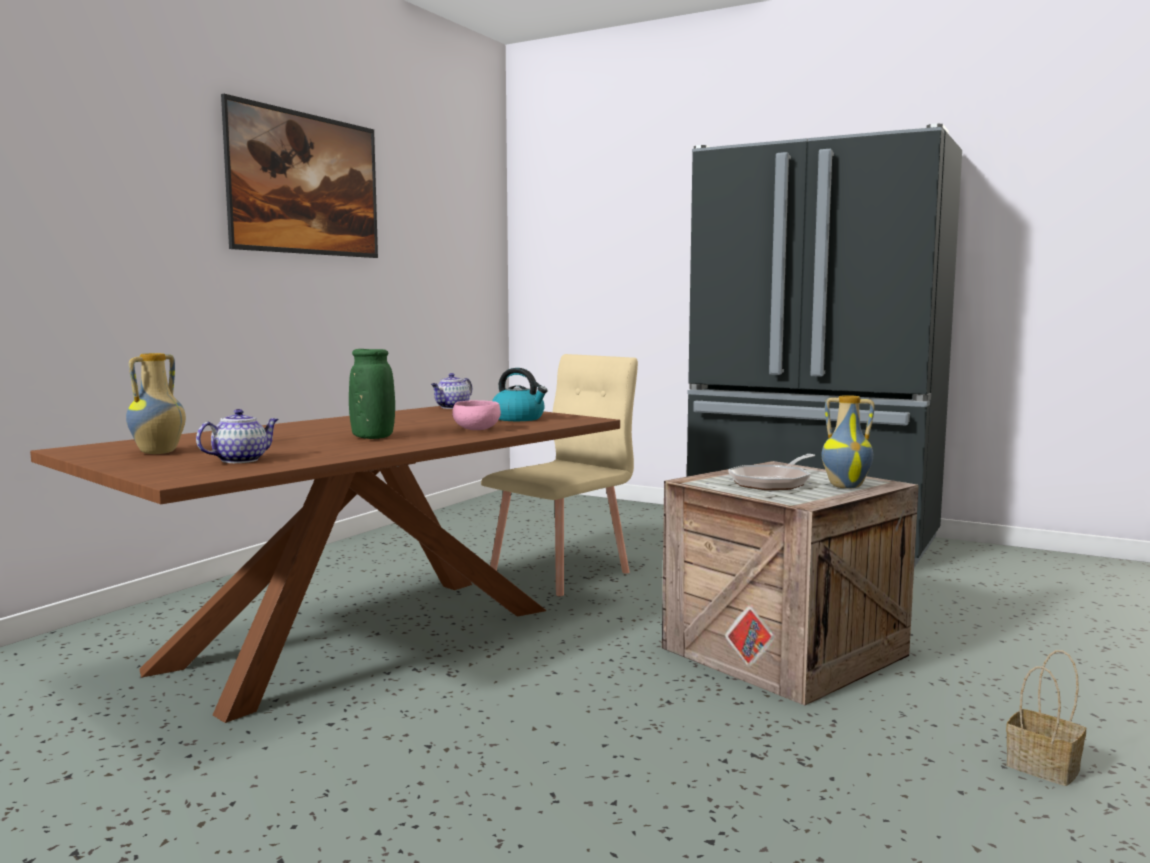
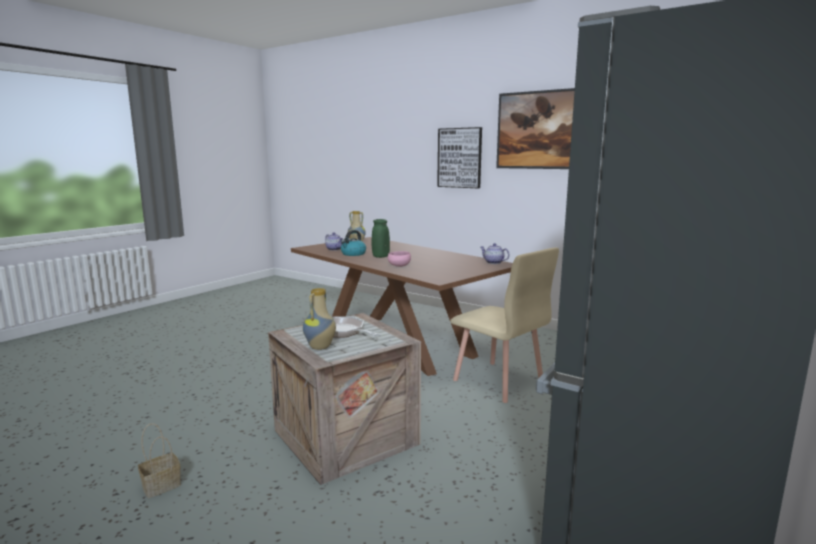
camera: 95 degrees right, 5 degrees up
kettle [492,368,548,421] -> kettle moved to [341,230,366,256]
none -> picture [437,127,482,188]

